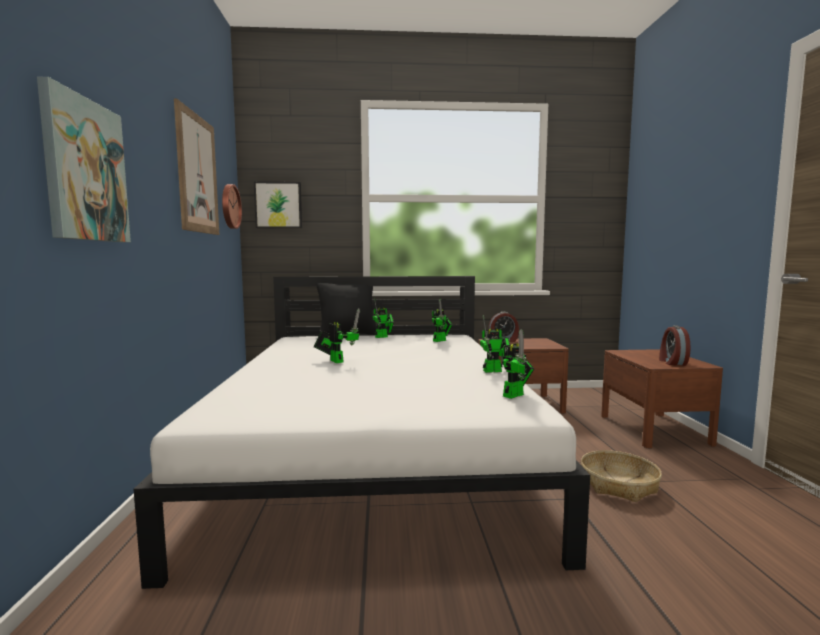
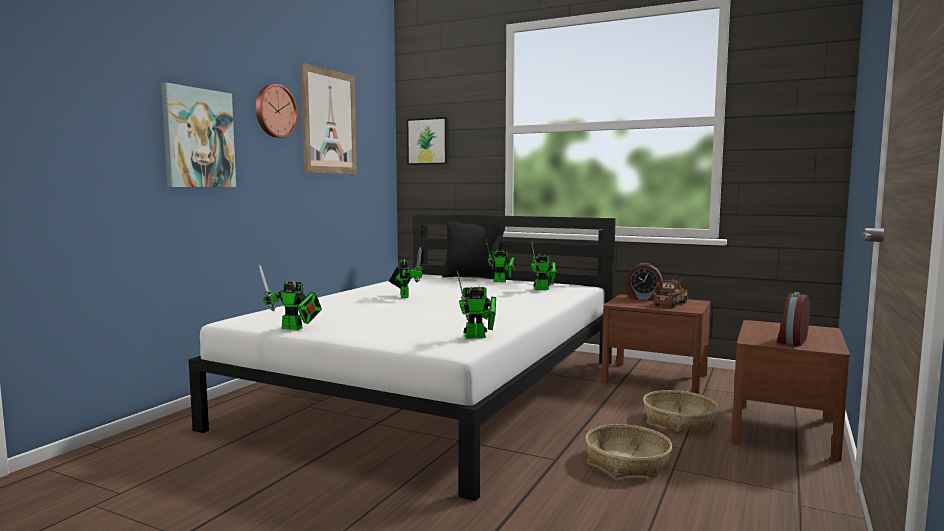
camera: 30 degrees right, 0 degrees up
wall clock [222,184,242,229] -> wall clock moved to [255,84,298,138]
toy robot [480,315,510,373] -> toy robot moved to [259,265,322,330]
none -> basket [643,390,718,432]
none -> toy truck [653,278,689,308]

